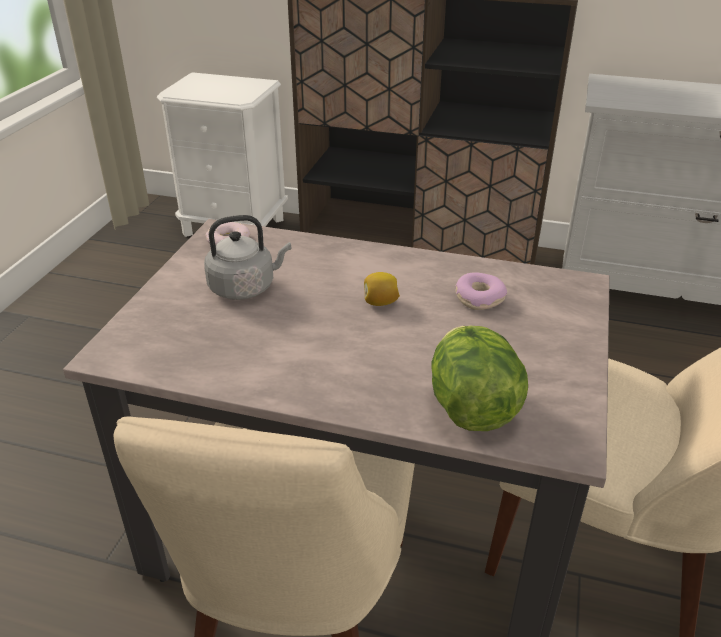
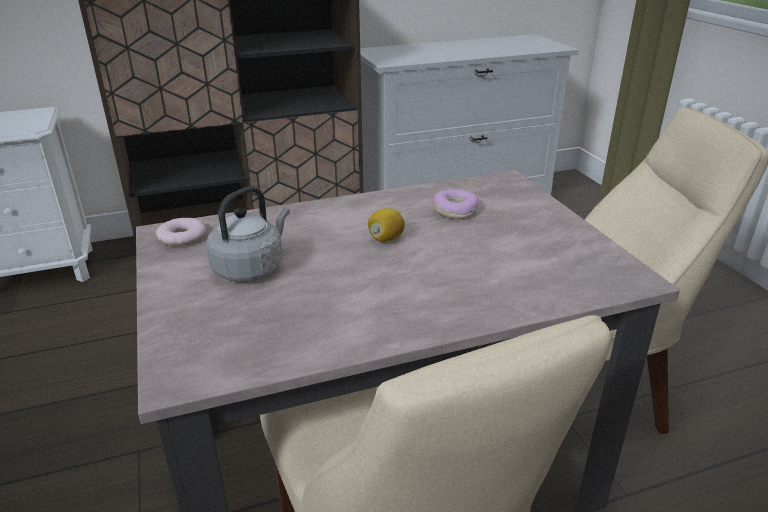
camera: 35 degrees left, 5 degrees down
lettuce [431,326,528,431] -> none

